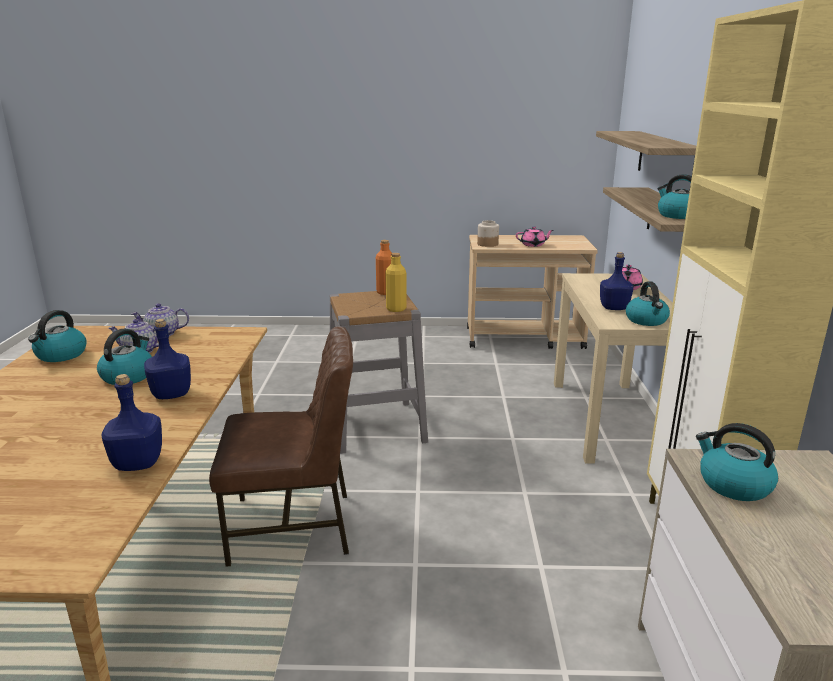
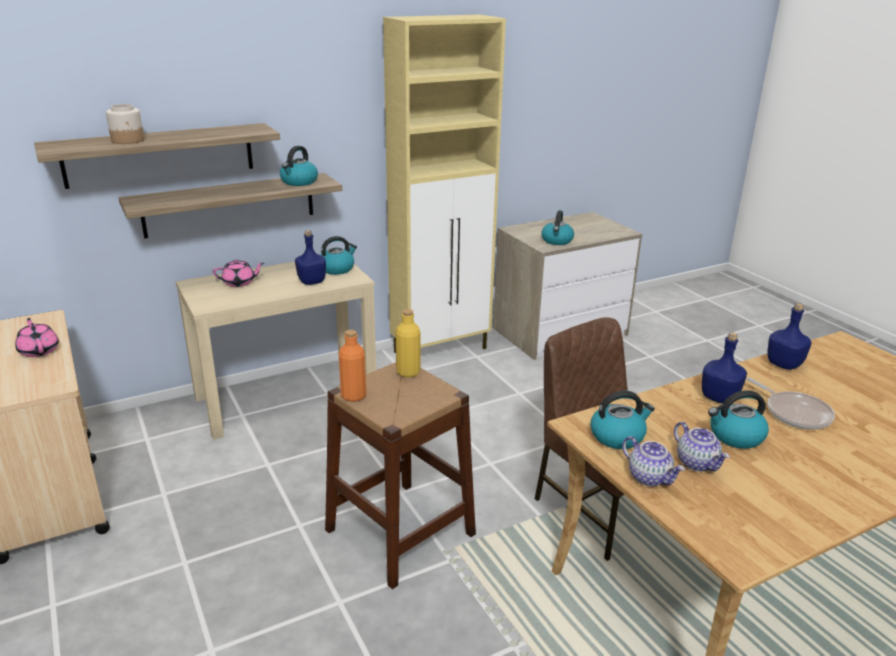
camera: 120 degrees left, 5 degrees up
kettle [28,310,87,362] -> kettle moved to [591,391,655,449]
grey stool [330,291,428,454] -> brown stool [325,362,476,589]
jar [477,220,499,247] -> jar moved to [106,104,144,144]
none -> frying pan [746,377,835,430]

